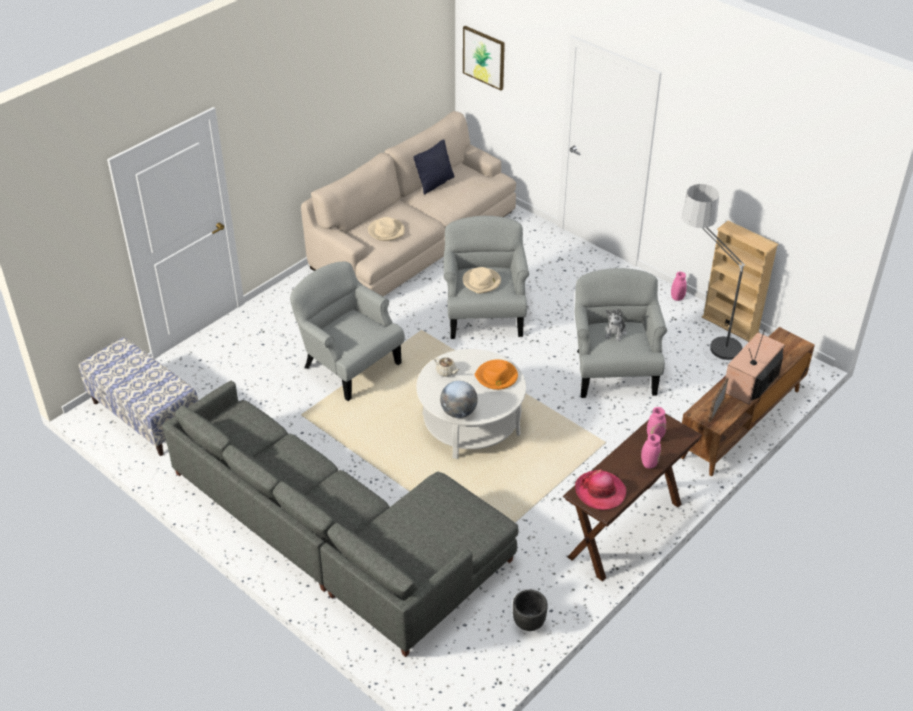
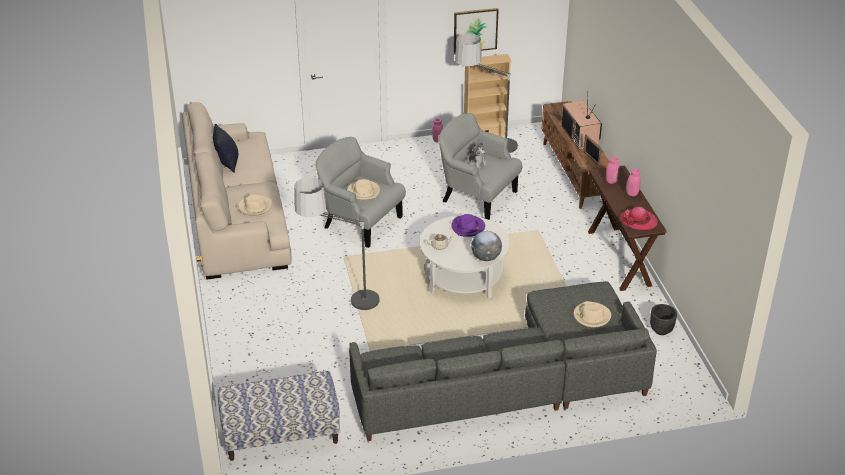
camera: 55 degrees left, 5 degrees down
grey armchair [290,262,405,401] -> floor lamp [294,177,380,315]
picture [463,26,505,91] -> picture moved to [454,8,499,54]
orange hat [475,360,518,390] -> purple hat [451,214,485,237]
none -> beige hat [574,301,611,328]

